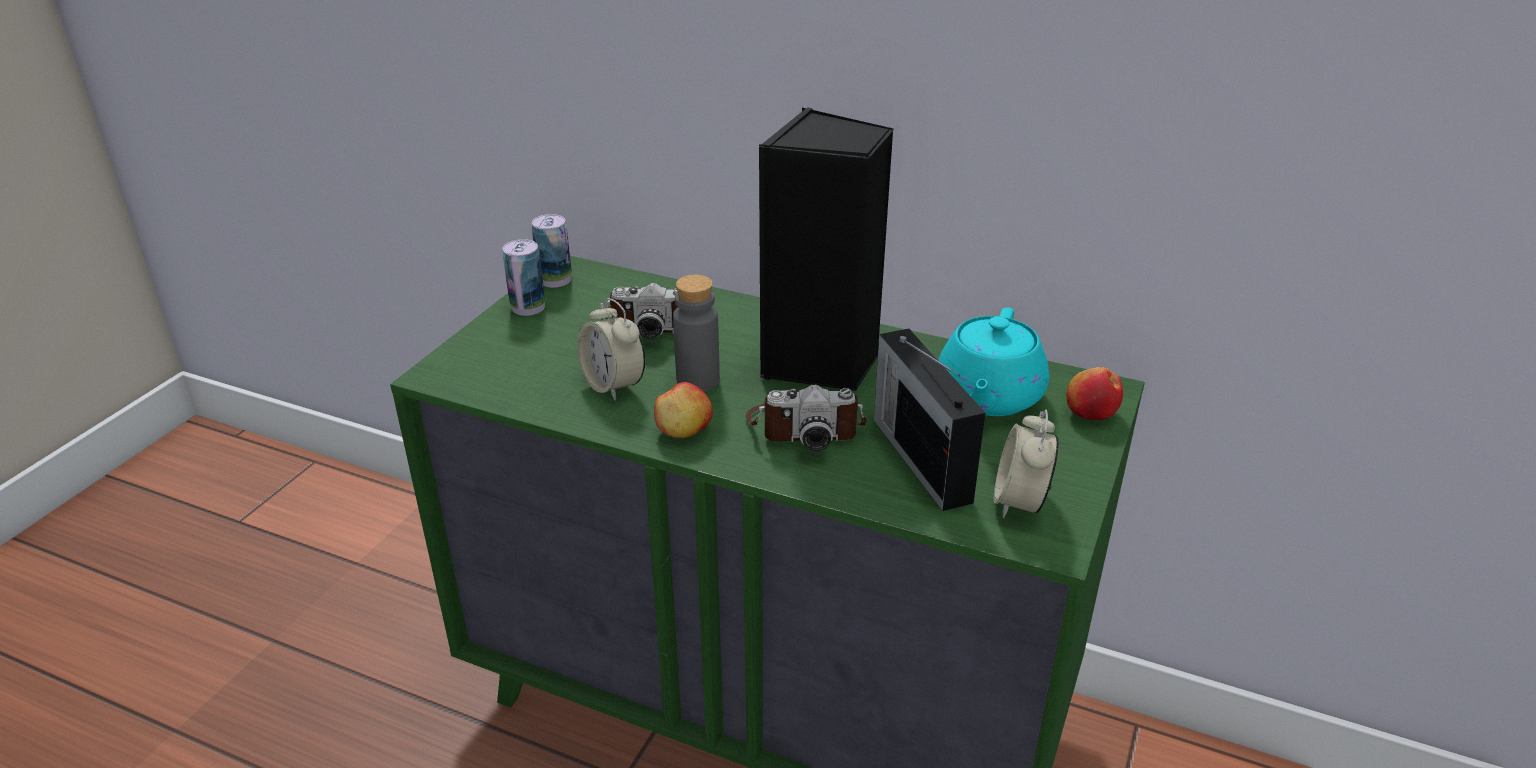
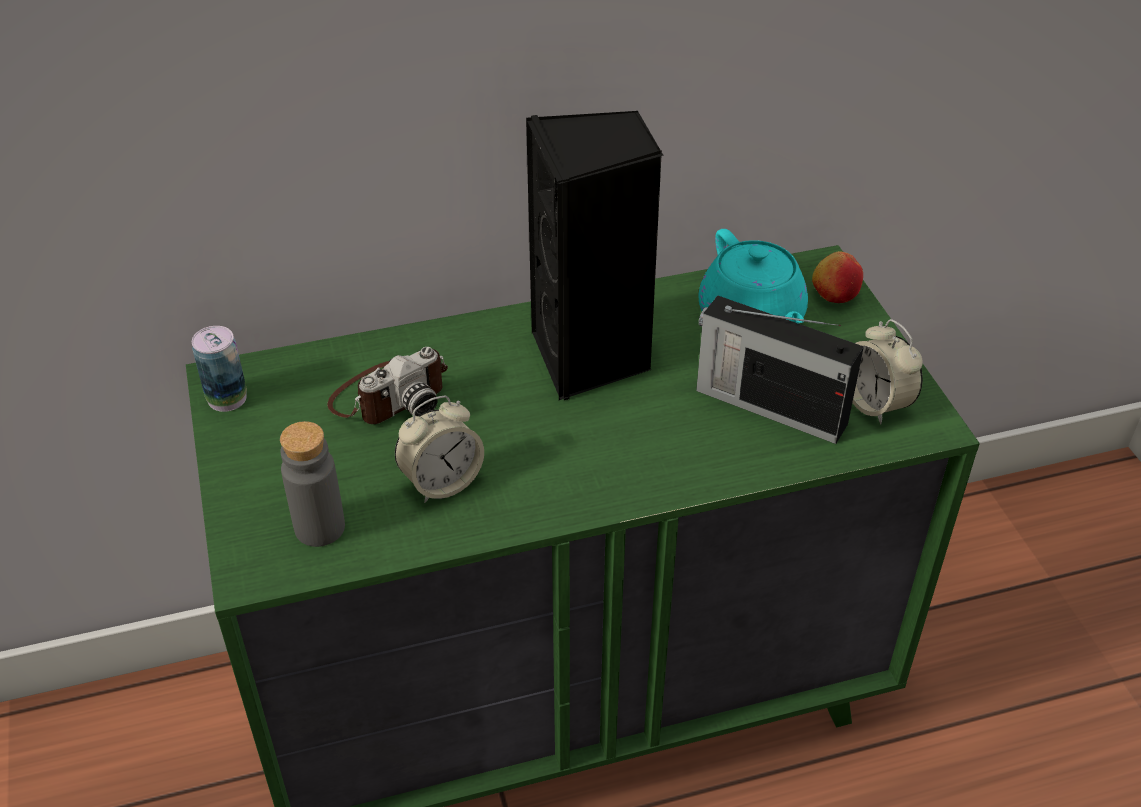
camera: 40 degrees left, 10 degrees up
can [502,239,545,316] -> none
alarm clock [577,298,645,400] -> alarm clock turned 45 degrees counterclockwise [395,396,484,503]
apple [654,382,713,438] -> none
grey bottle [673,275,720,392] -> grey bottle moved to [280,421,345,547]
camera [746,385,867,451] -> none

